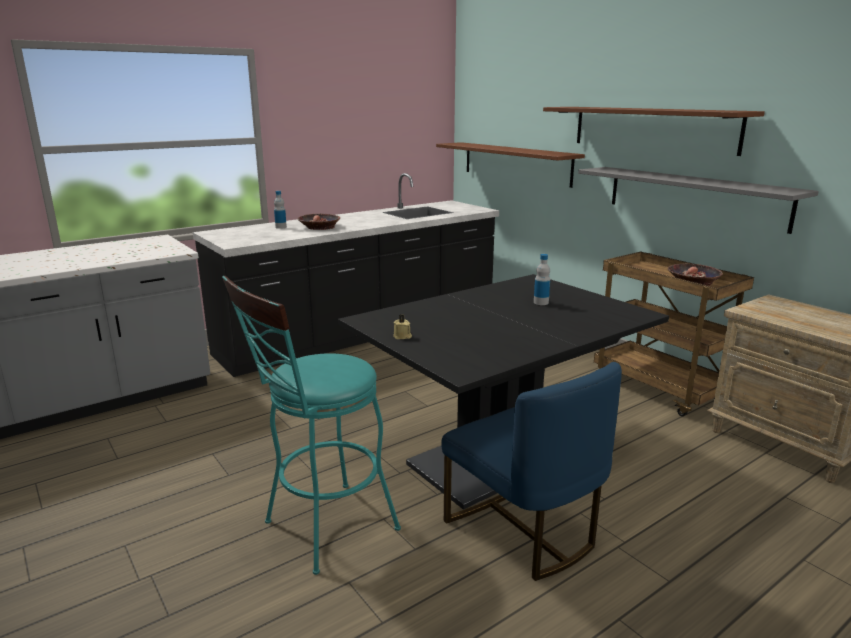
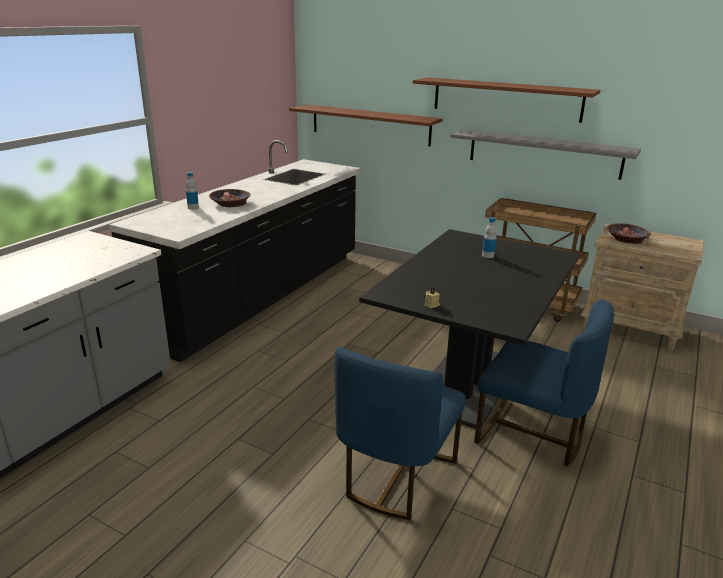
camera: 25 degrees left, 5 degrees up
turquoise stool [222,276,401,575] -> blue chair [335,347,466,520]
bowl [668,263,723,286] -> bowl moved to [607,223,651,244]

